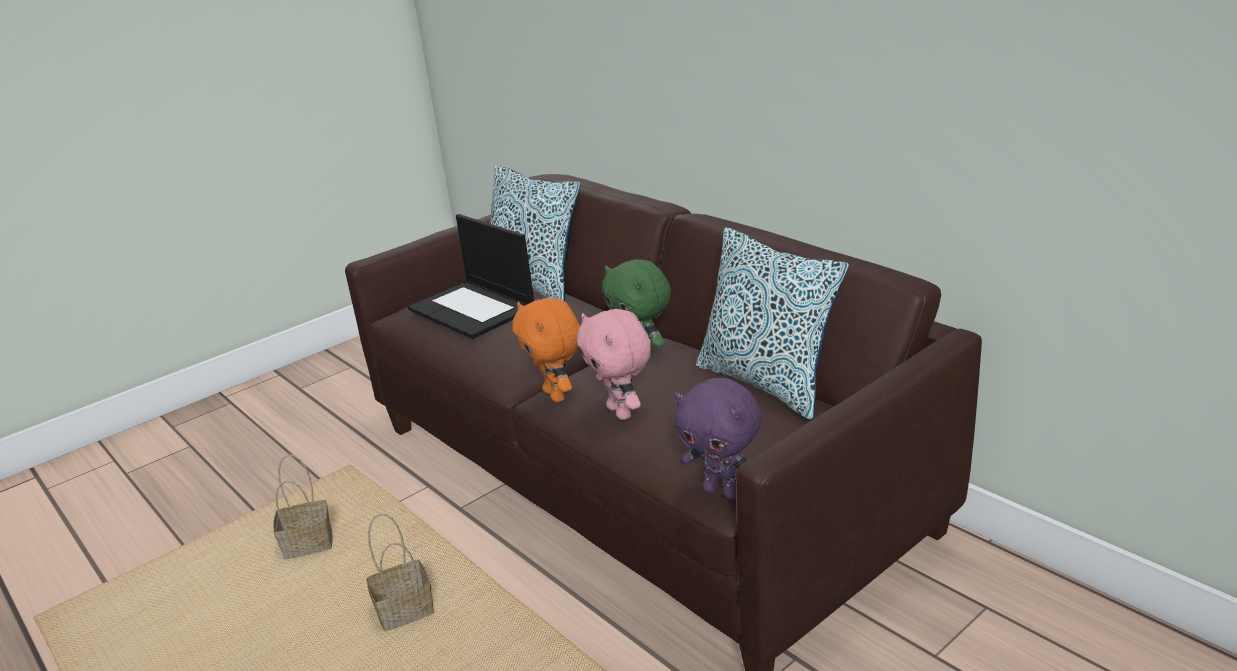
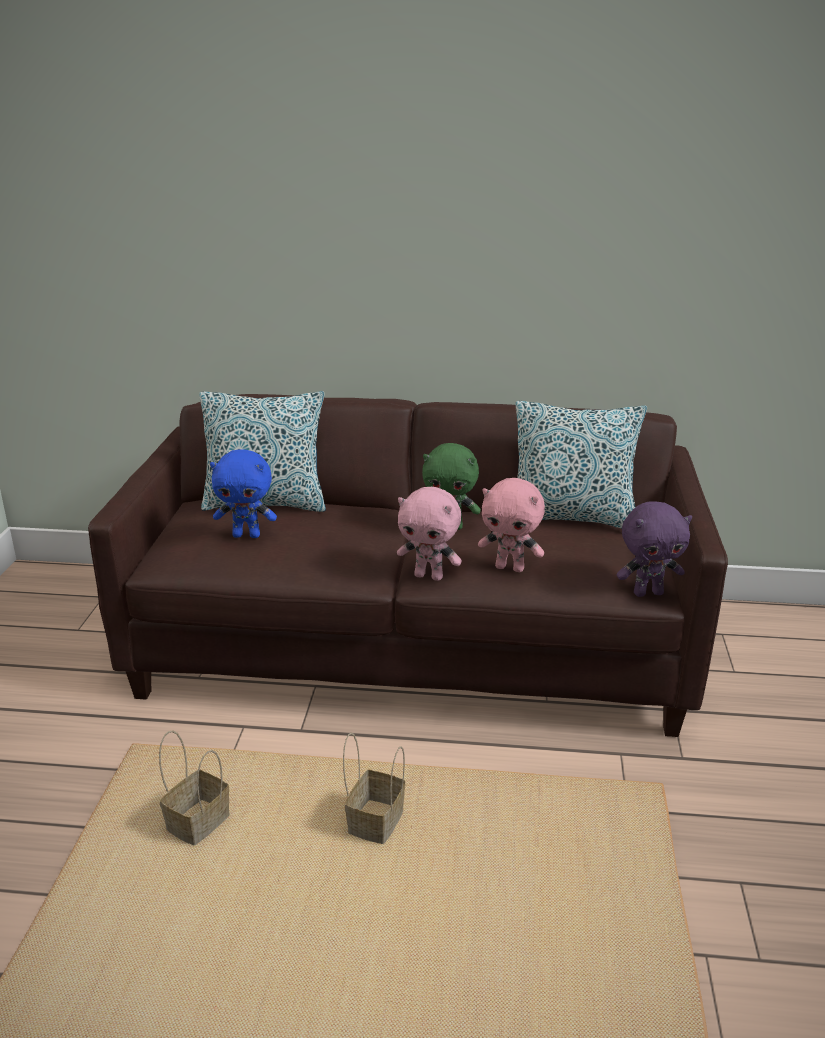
camera: 45 degrees left, 0 degrees up
laptop [408,214,534,339] -> blue plush toy [210,449,277,538]
orange plush toy [512,298,580,402] -> pink plush toy [397,487,462,581]

